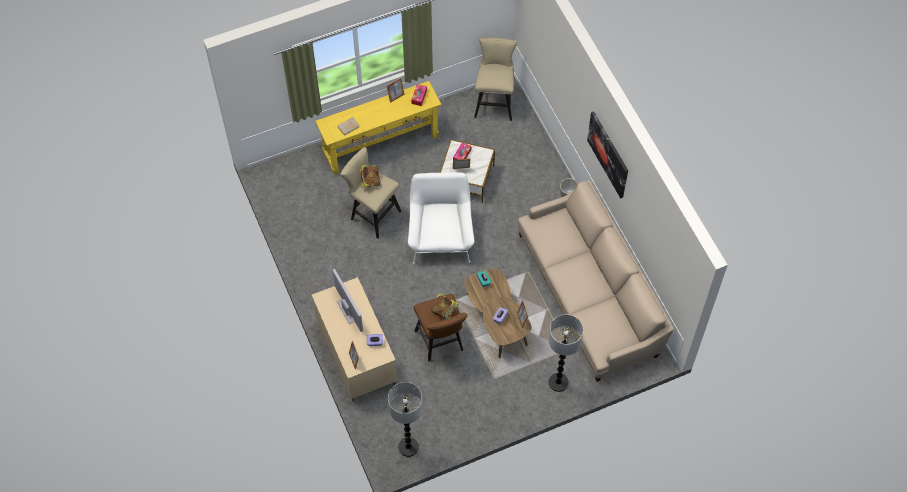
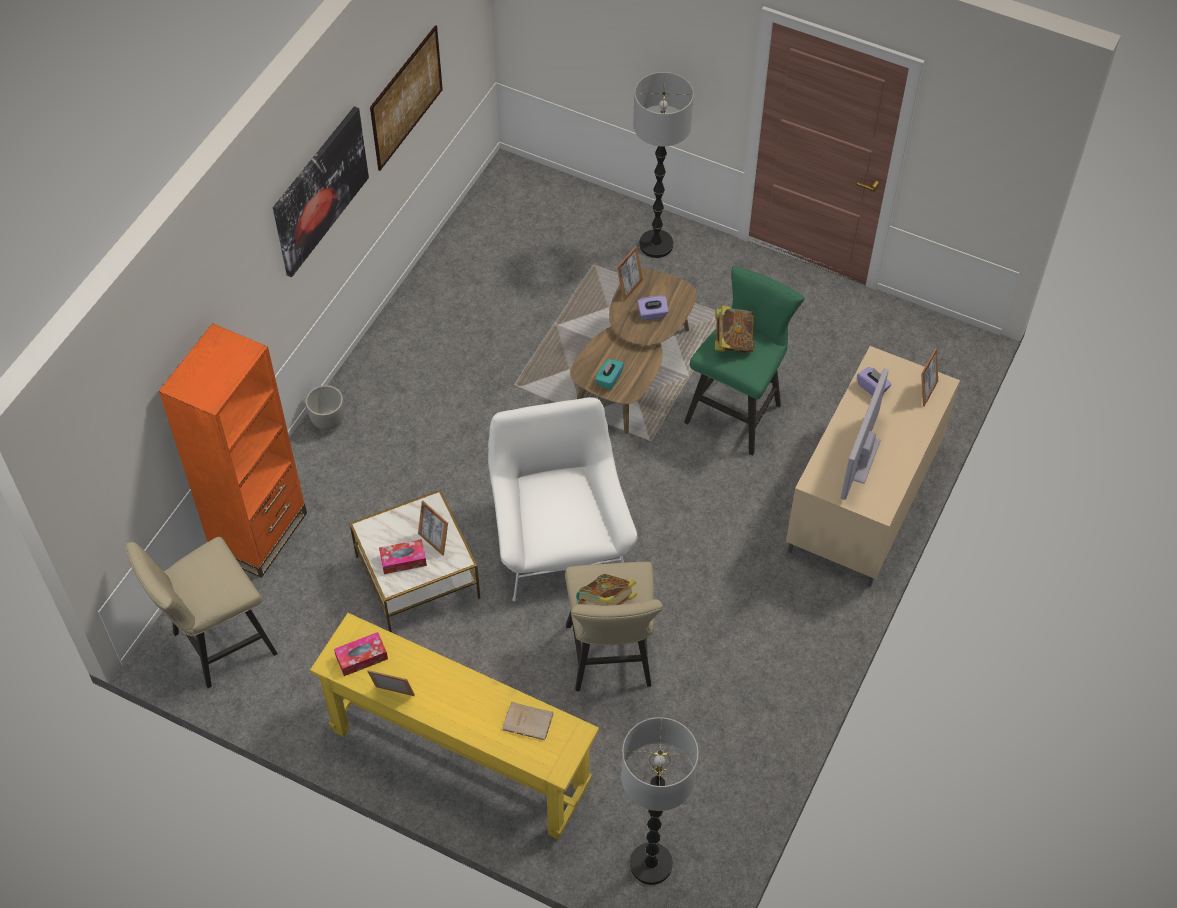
camera: 130 degrees left, 5 degrees down
floor lamp [388,382,423,457] -> floor lamp moved to [621,717,699,885]
white armchair [408,172,475,264] -> white armchair turned 120 degrees clockwise [488,397,638,601]
brown stool [414,294,468,361] -> green stool [684,266,805,456]
beige sofa [518,181,674,382] -> none
none -> orange bookcase [159,323,307,578]
none -> picture [370,25,443,171]

